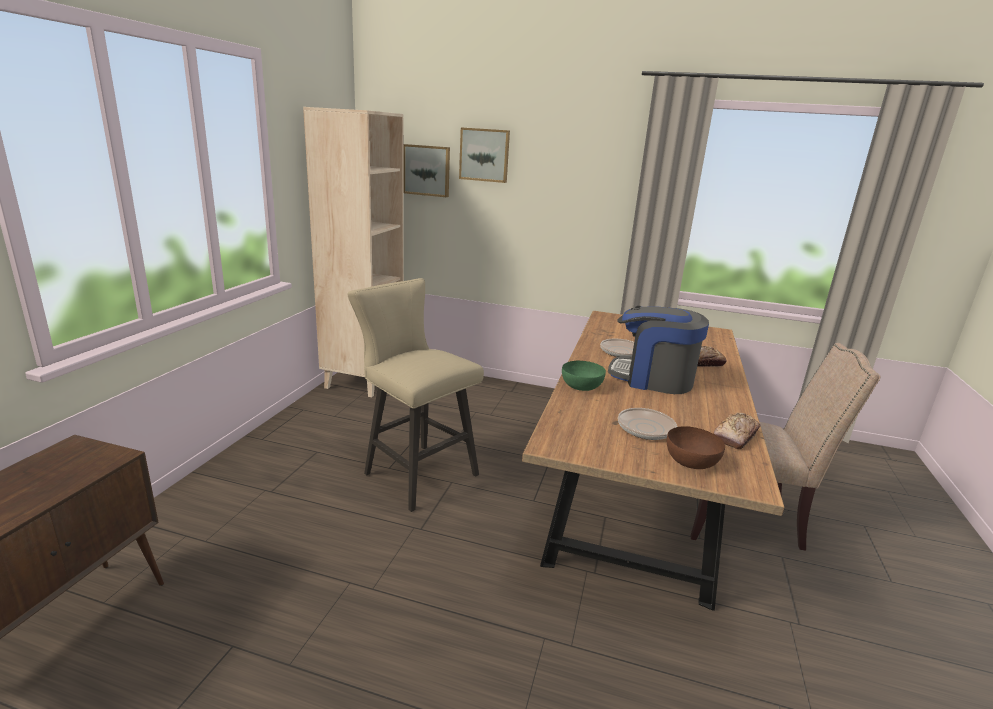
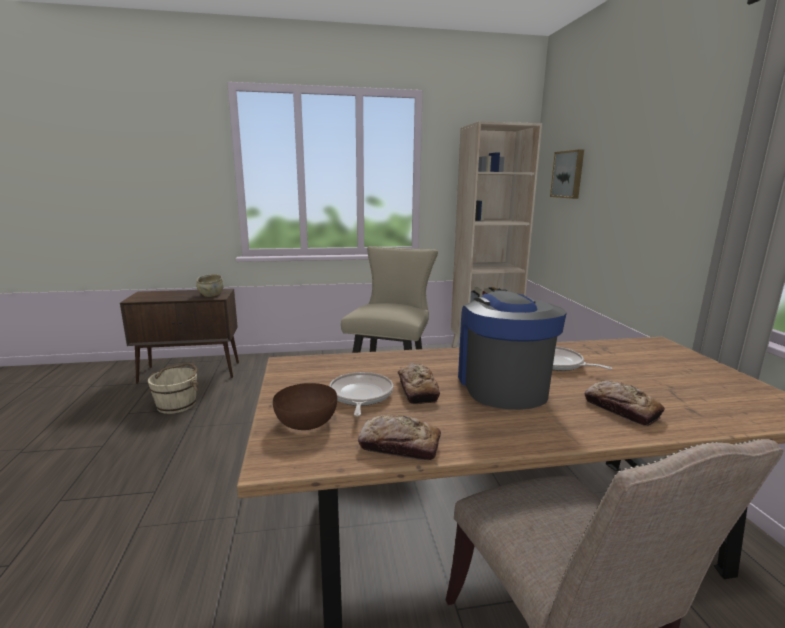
camera: 65 degrees right, 5 degrees down
picture [459,127,510,183] -> none
green bowl [562,361,606,391] -> none
none -> beige bucket [148,363,198,414]
none -> beige bowl [196,274,224,297]
none -> bread [398,363,440,404]

